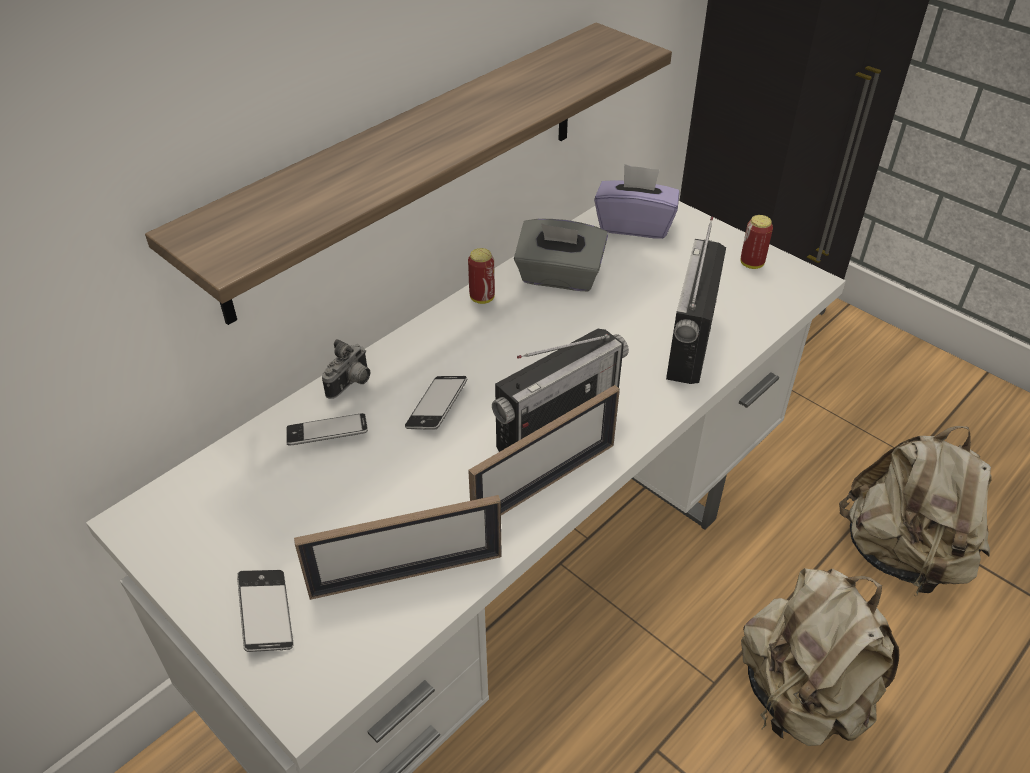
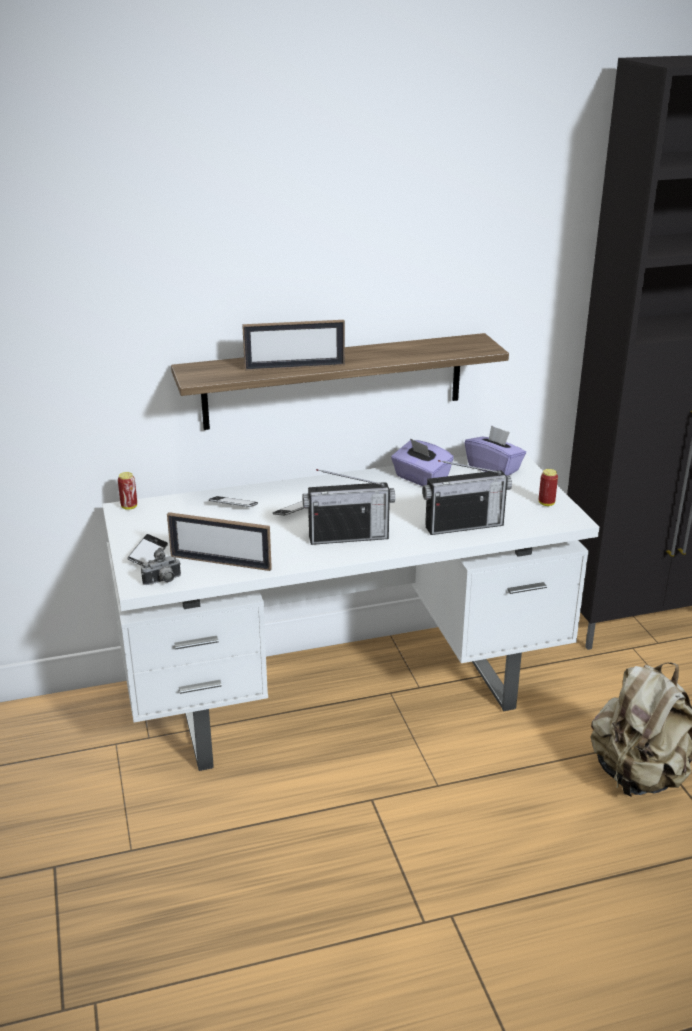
camera: 30 degrees right, 15 degrees down
camera [322,339,370,399] -> camera moved to [141,548,181,585]
can [468,248,495,304] -> can moved to [118,472,137,510]
picture frame [468,385,620,515] -> picture frame moved to [242,320,345,371]
grey tissue box [514,218,608,292] -> purple tissue box [391,438,454,486]
radio [666,216,726,384] -> radio turned 150 degrees counterclockwise [422,460,512,535]
beige backpack [741,568,899,746] -> none

